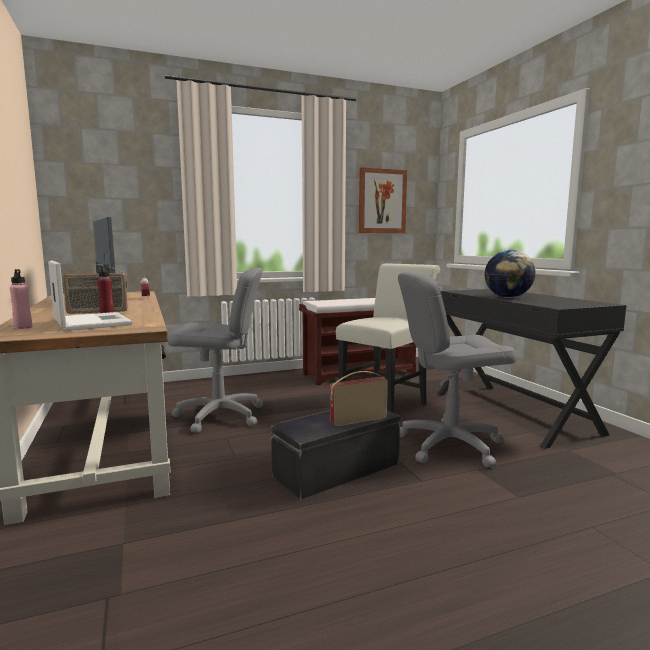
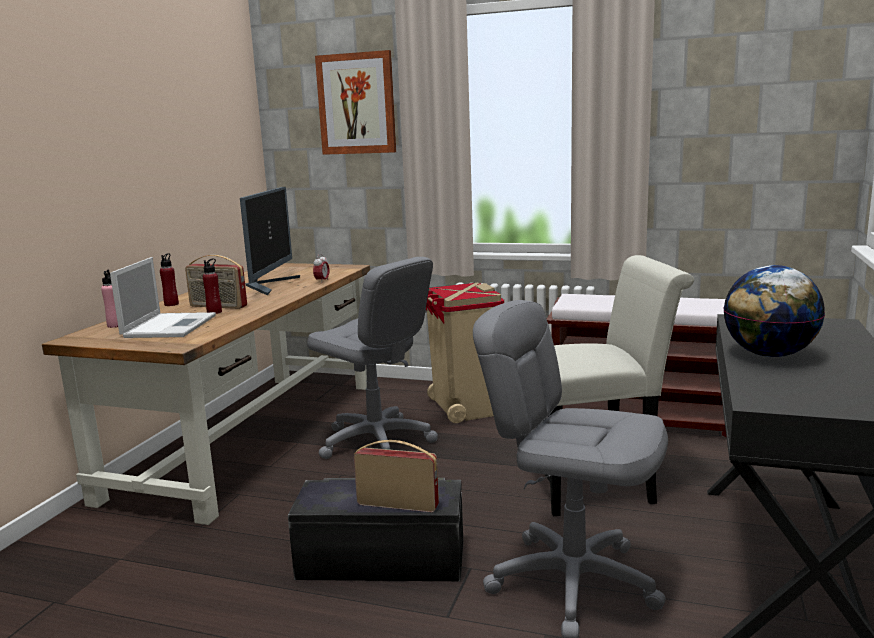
camera: 40 degrees right, 5 degrees up
picture [359,167,407,233] -> picture moved to [315,50,396,155]
none -> red bottle [160,253,179,306]
none -> beige trash can [426,283,504,423]

